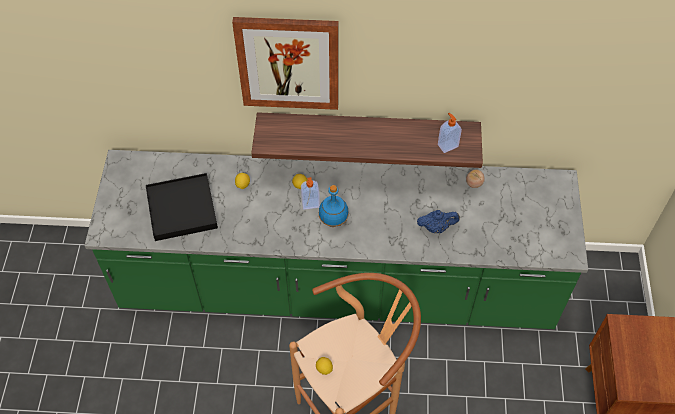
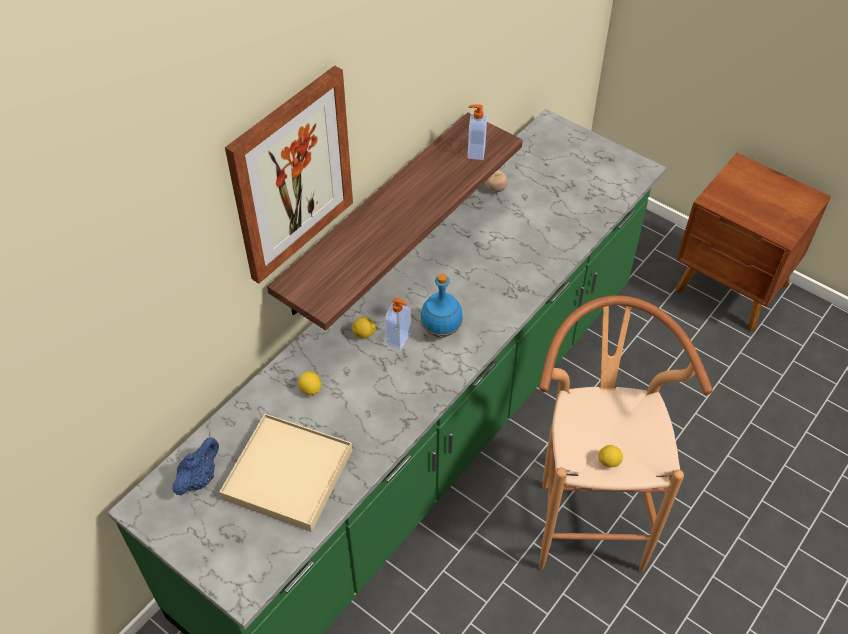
camera: 55 degrees left, 5 degrees down
black tray [146,173,218,241] -> beige tray [220,414,352,532]
blue teapot [417,210,460,233] -> blue teapot moved to [173,437,219,495]

